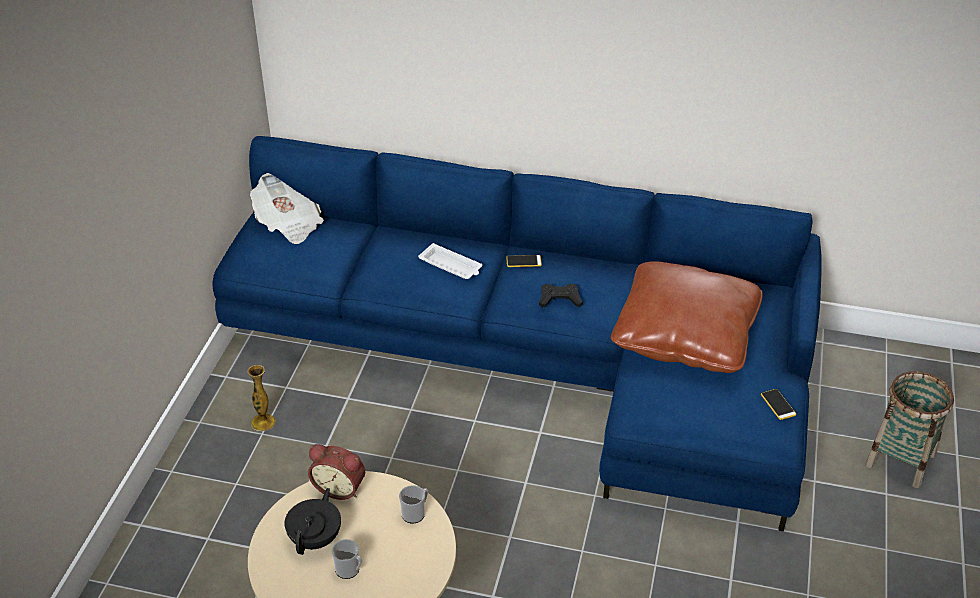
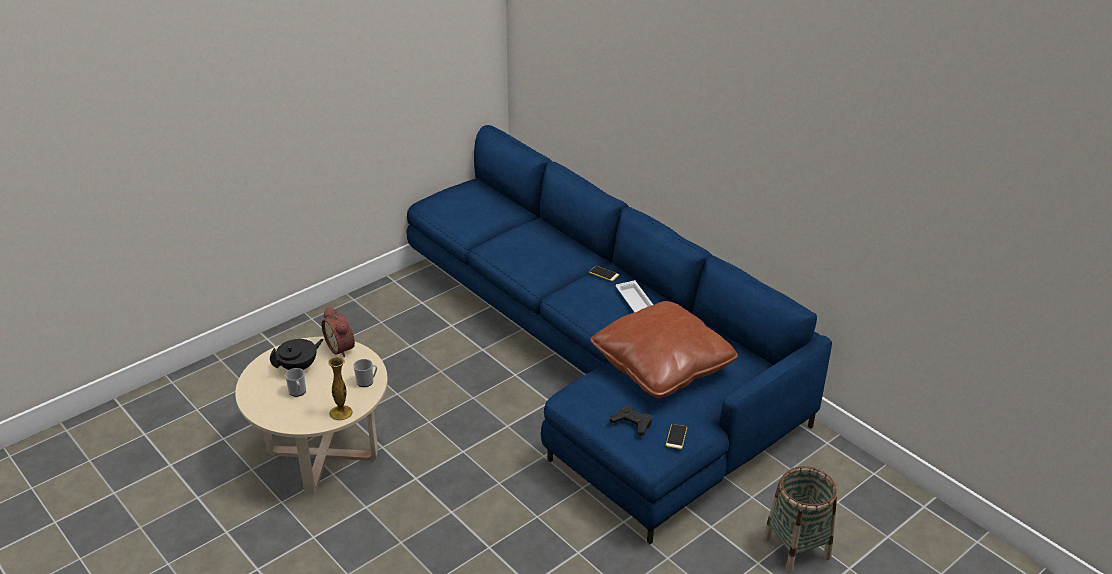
camera: 35 degrees right, 5 degrees down
vase [248,365,276,431] -> vase moved to [328,357,353,421]
newspaper [250,173,324,244] -> none
white tray [418,243,482,279] -> white tray moved to [616,280,653,313]
black game controller [539,284,583,308] -> black game controller moved to [610,405,652,436]

